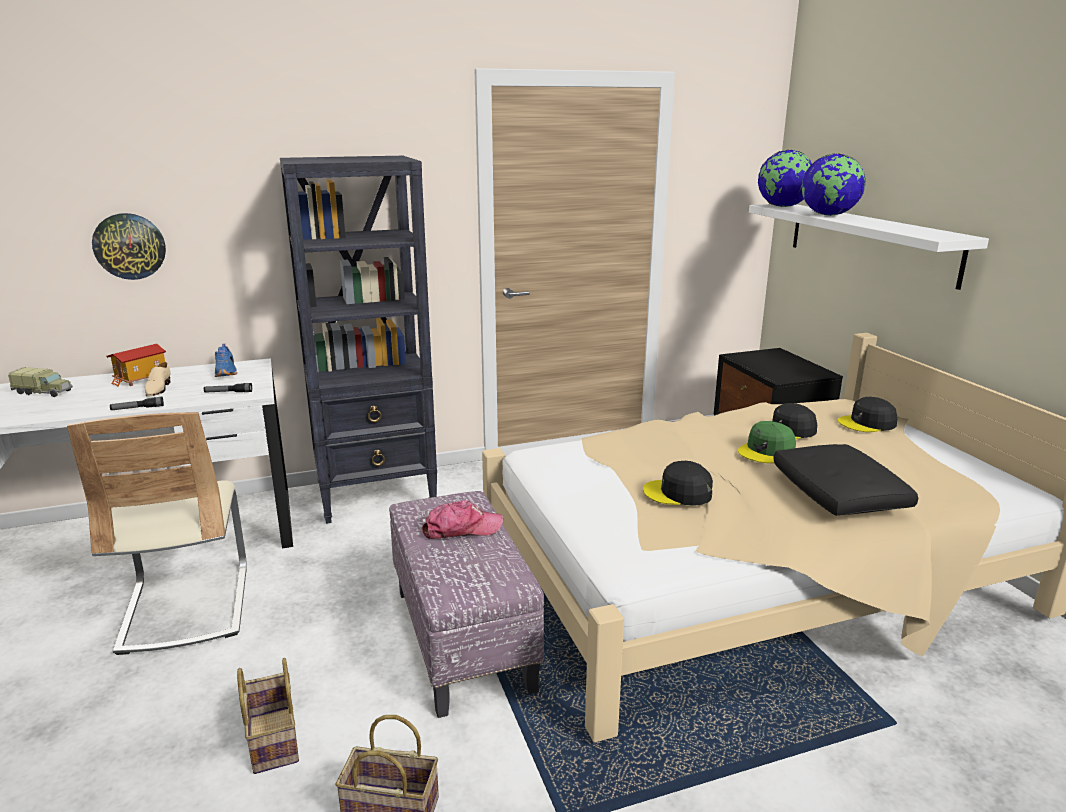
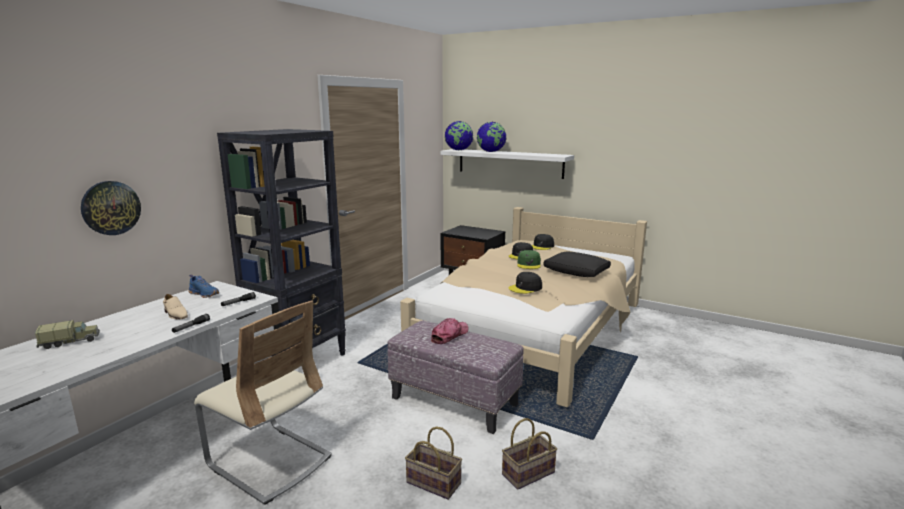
camera: 40 degrees left, 5 degrees down
toy house [106,344,166,387] -> none

